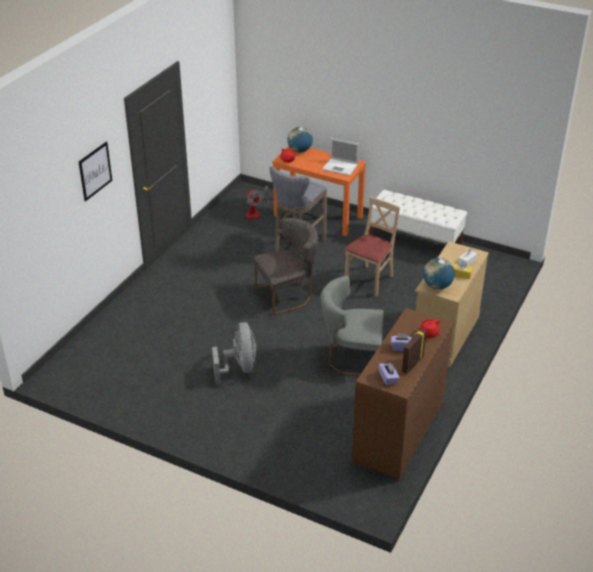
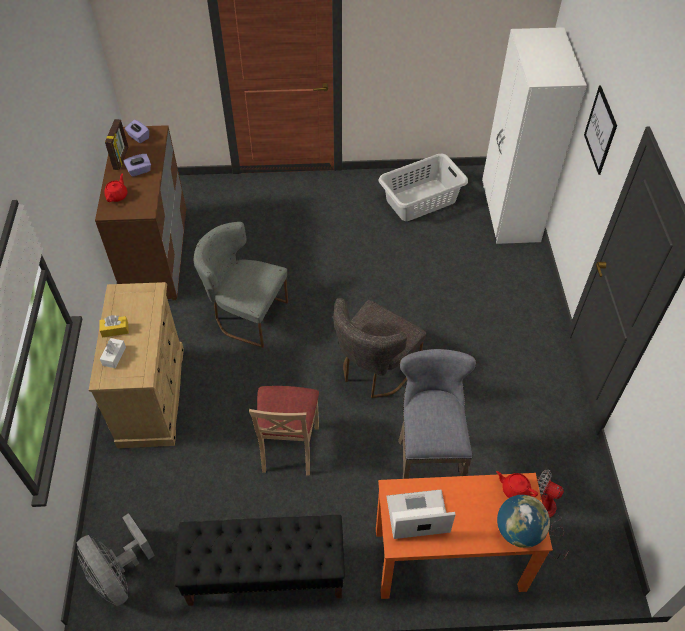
camera: 150 degrees right, 15 degrees up
grey fan [212,322,256,384] -> grey fan moved to [77,513,155,606]
grey chair [321,276,384,376] -> grey chair turned 135 degrees counterclockwise [194,222,288,348]
white bench [370,190,467,245] -> black bench [174,515,345,606]
globe [423,258,455,289] -> none
none -> grey laundry basket [378,154,468,221]
none -> white wardrobe [482,27,587,244]

